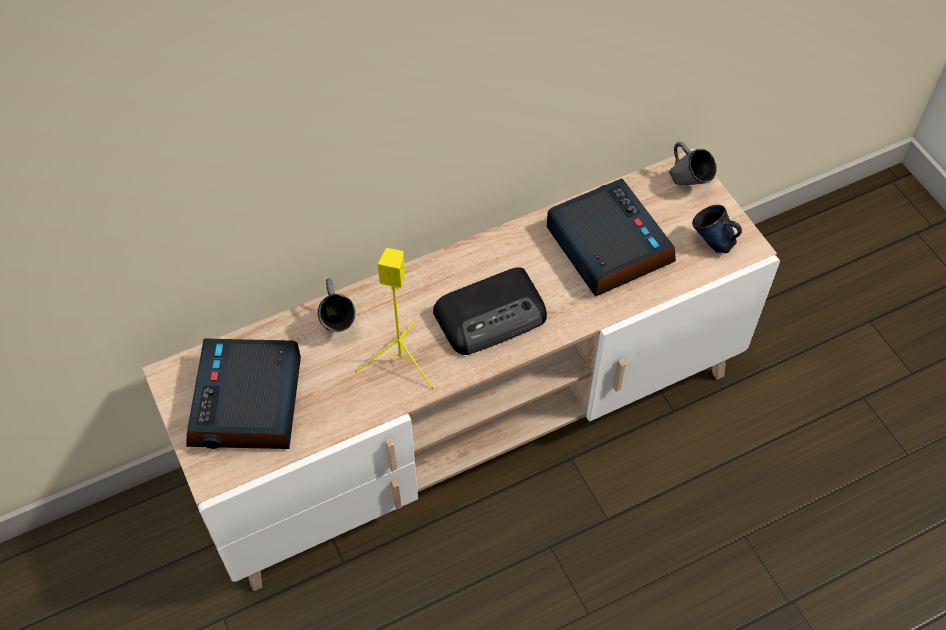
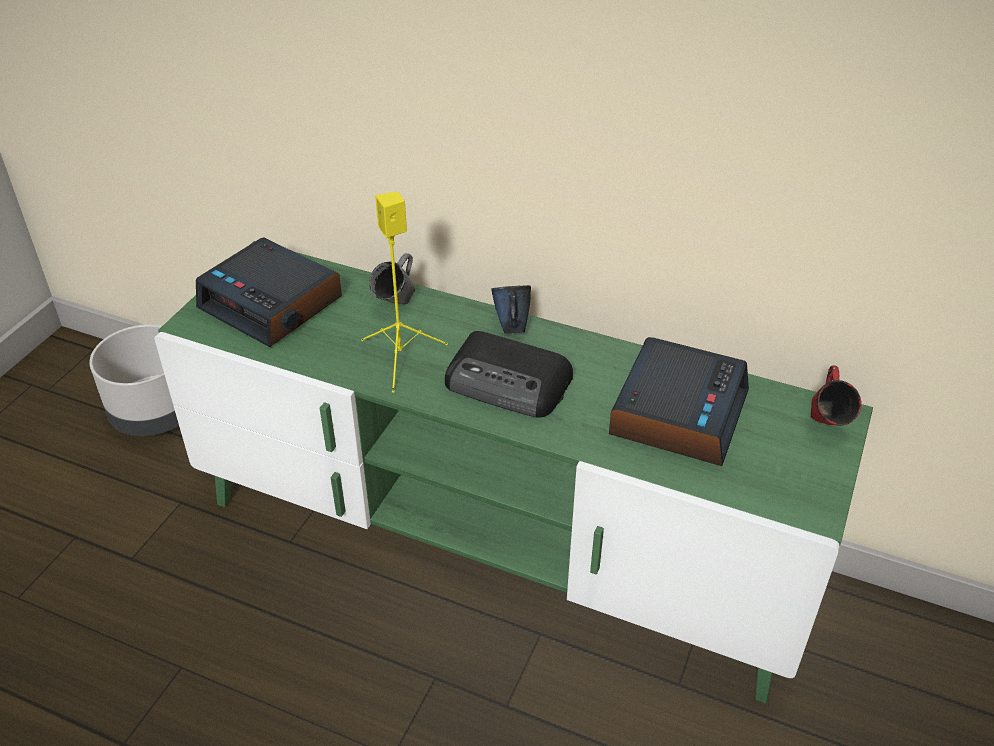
camera: 50 degrees right, 15 degrees down
beige tv stand [142,148,780,591] -> green tv stand [154,241,873,704]
alarm clock [186,339,301,449] -> alarm clock turned 105 degrees counterclockwise [196,237,342,347]
grey mug [669,142,717,185] -> red mug [811,365,862,425]
blue mug [692,205,742,253] -> blue mug moved to [491,285,531,334]
none -> grey planter [89,324,179,436]

